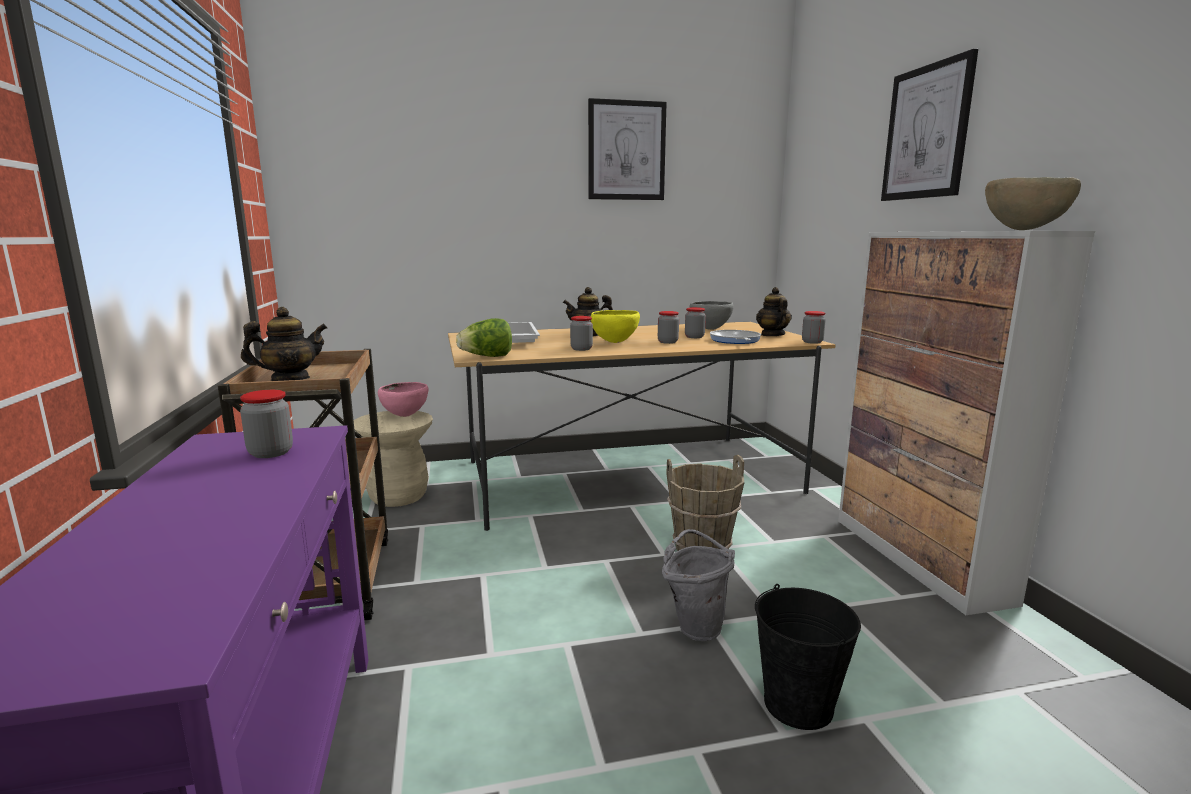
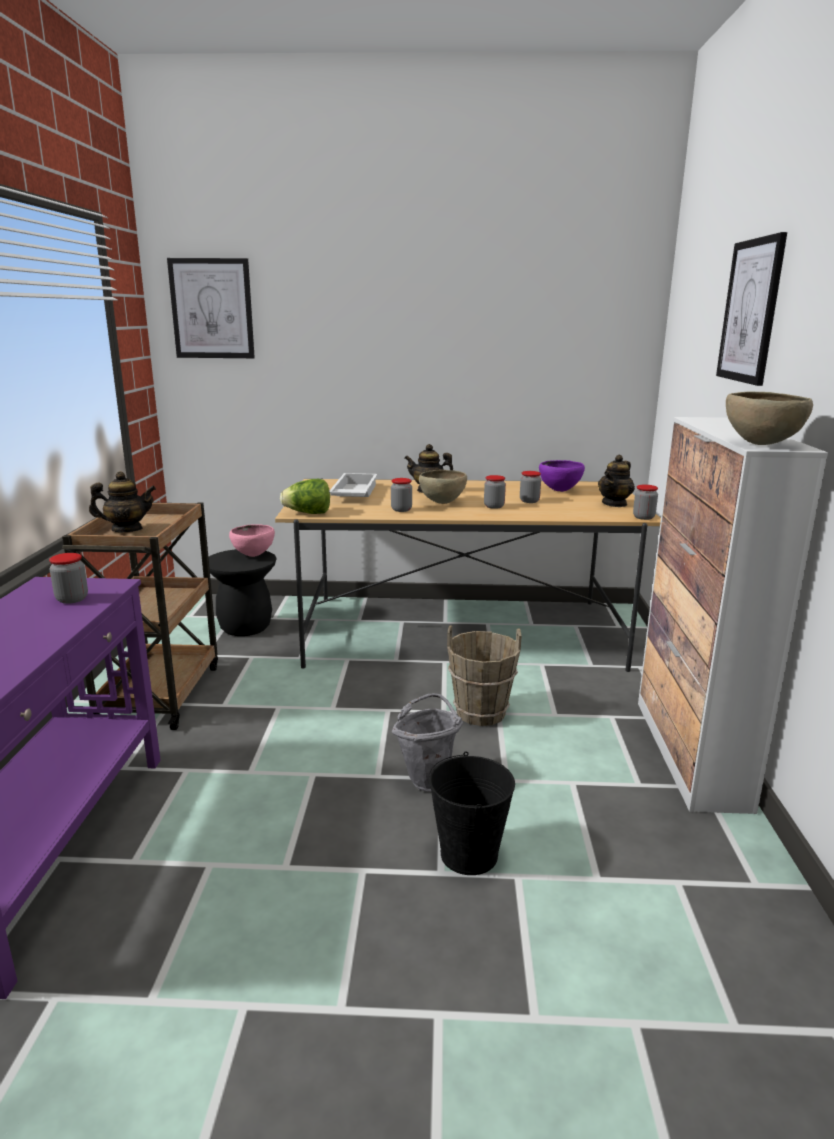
camera: 15 degrees right, 5 degrees up
beige stool [354,411,433,507] -> black stool [209,549,277,636]
picture [588,98,667,200] -> picture moved to [167,258,255,358]
yellow bowl [591,310,640,343] -> brown bowl [419,469,467,504]
grey bowl [690,301,734,330] -> purple bowl [539,460,585,492]
frying pan [710,330,761,344] -> none
teapot [756,287,792,336] -> teapot turned 150 degrees counterclockwise [598,454,635,507]

